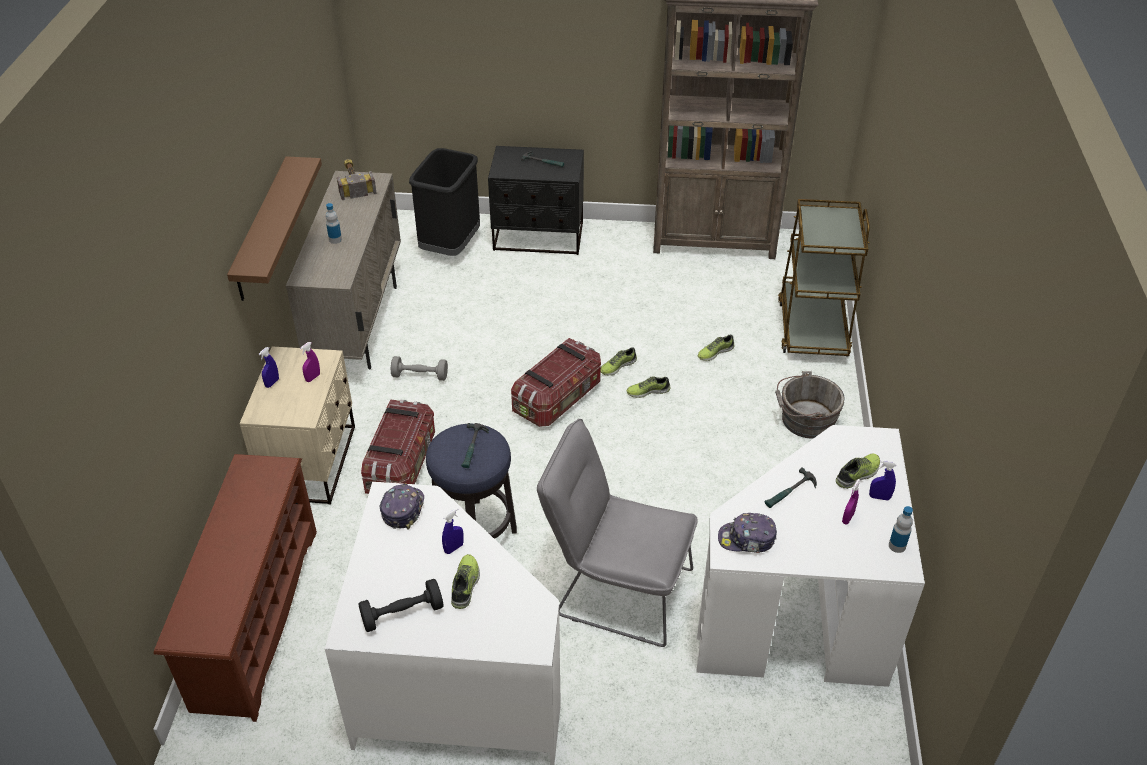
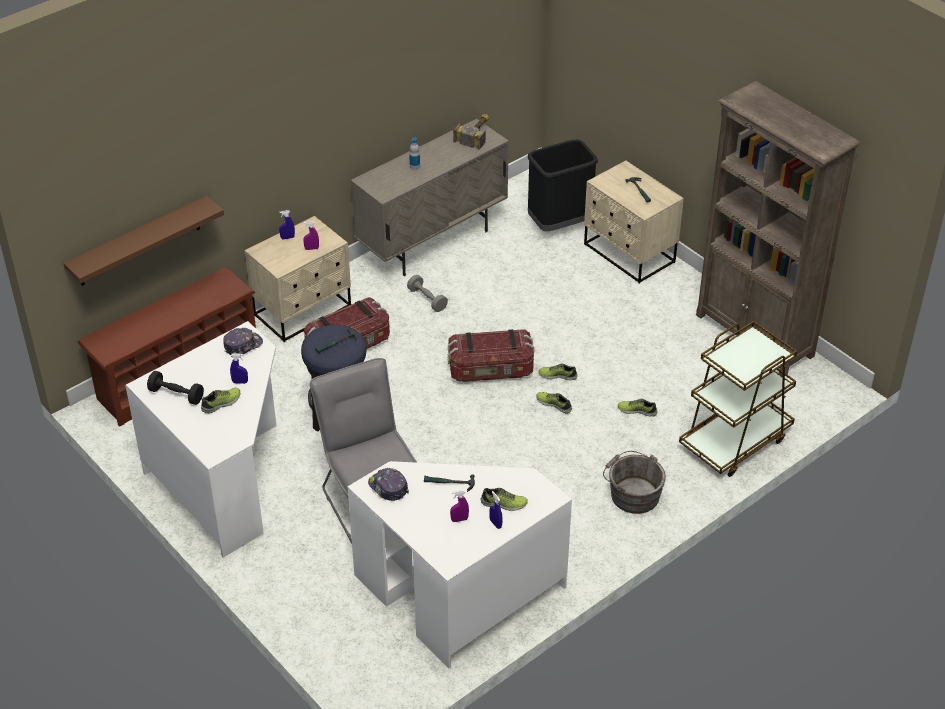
camera: 45 degrees right, 0 degrees up
brown shelf [227,156,322,301] -> brown shelf moved to [63,196,224,286]
black nightstand [488,146,584,255] -> beige nightstand [584,160,684,283]
bottle [889,506,913,553] -> none

